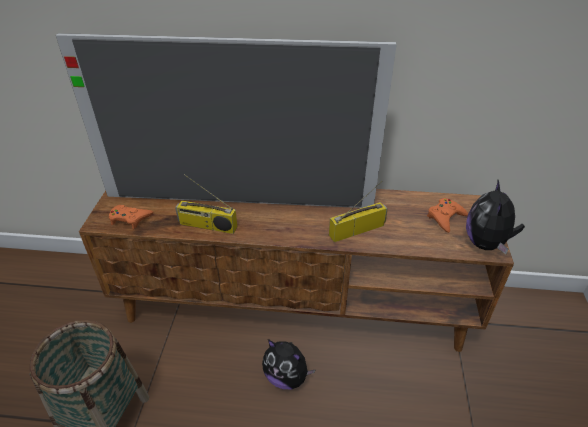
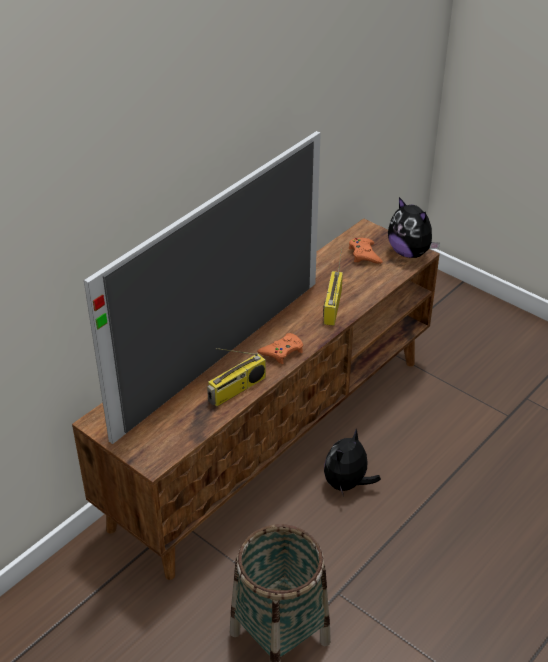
camera: 55 degrees left, 0 degrees up
orange game controller [109,205,153,229] -> orange game controller moved to [257,333,303,364]
plush toy [262,339,316,389] -> plush toy turned 150 degrees clockwise [324,429,381,497]

